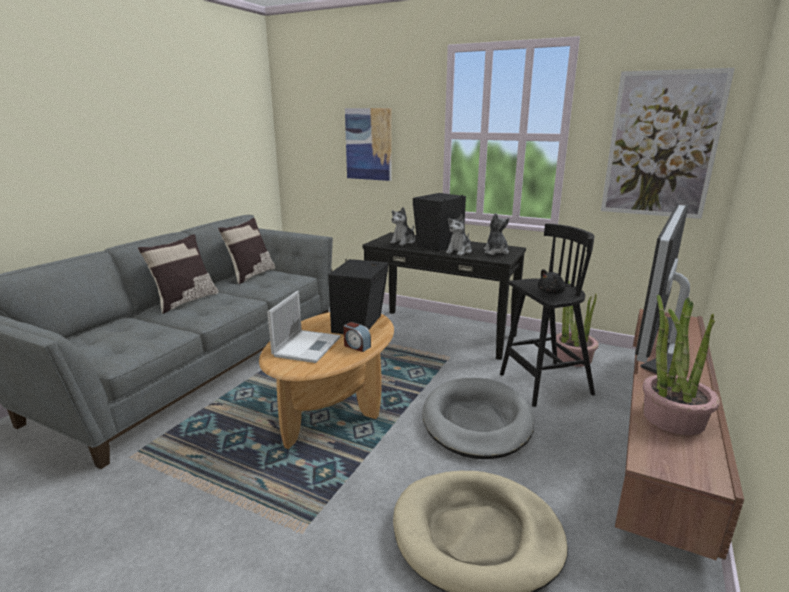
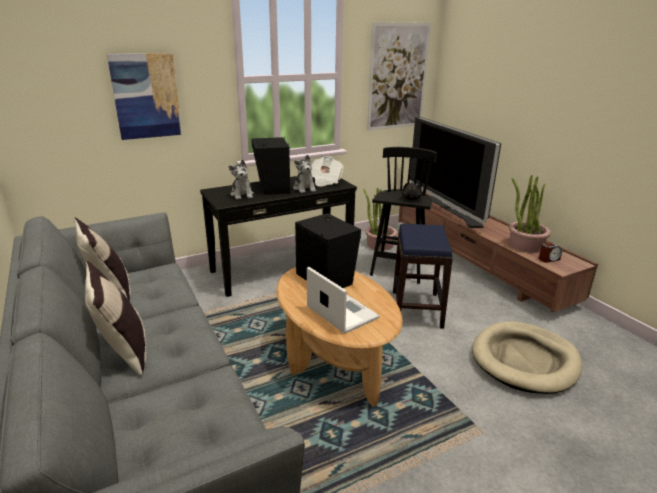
camera: 55 degrees left, 5 degrees up
alarm clock [343,322,371,352] -> alarm clock moved to [539,242,562,263]
grey dog bed [422,378,534,459] -> stool [393,224,453,329]
plush toy [484,213,510,255] -> newspaper [311,156,344,186]

